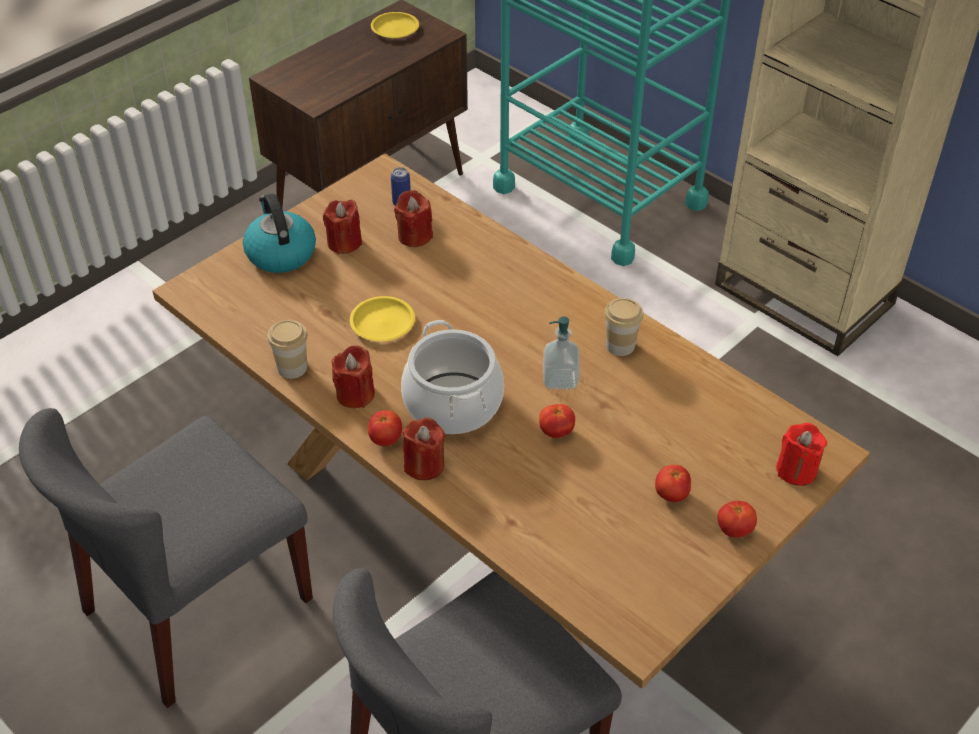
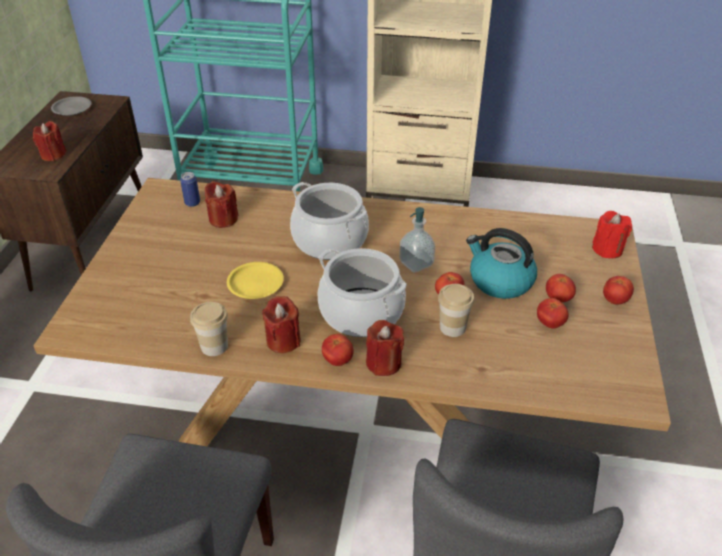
camera: 35 degrees left, 5 degrees down
kettle [243,193,316,273] -> kettle moved to [466,228,537,299]
red candle [323,200,362,254] -> red candle moved to [33,121,66,161]
yellow plate [371,12,419,38] -> grey plate [51,96,91,116]
cup [604,298,644,356] -> cup moved to [438,284,474,337]
none -> cooking pot [290,182,369,260]
none -> tomato [537,298,569,328]

